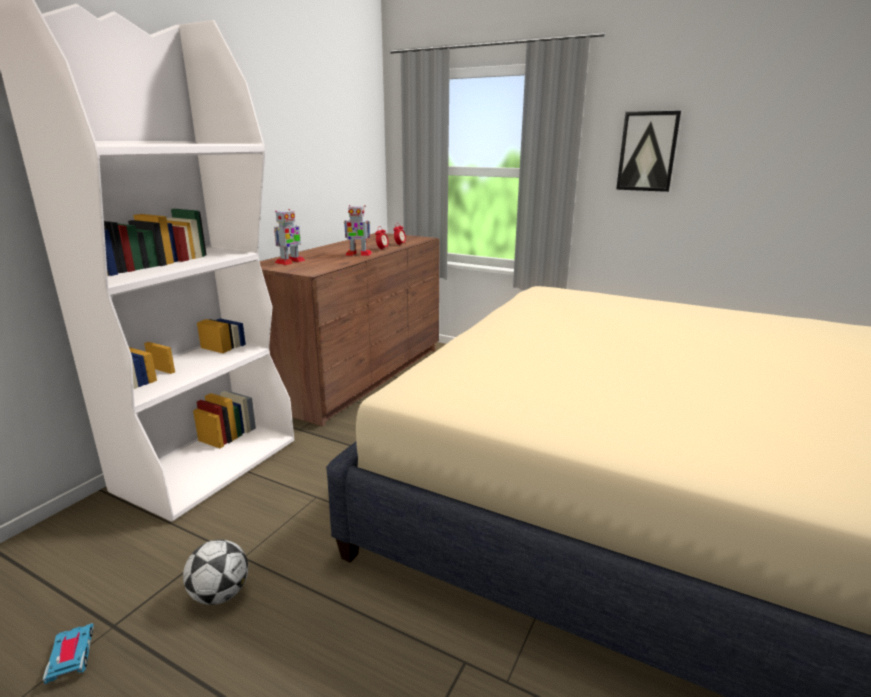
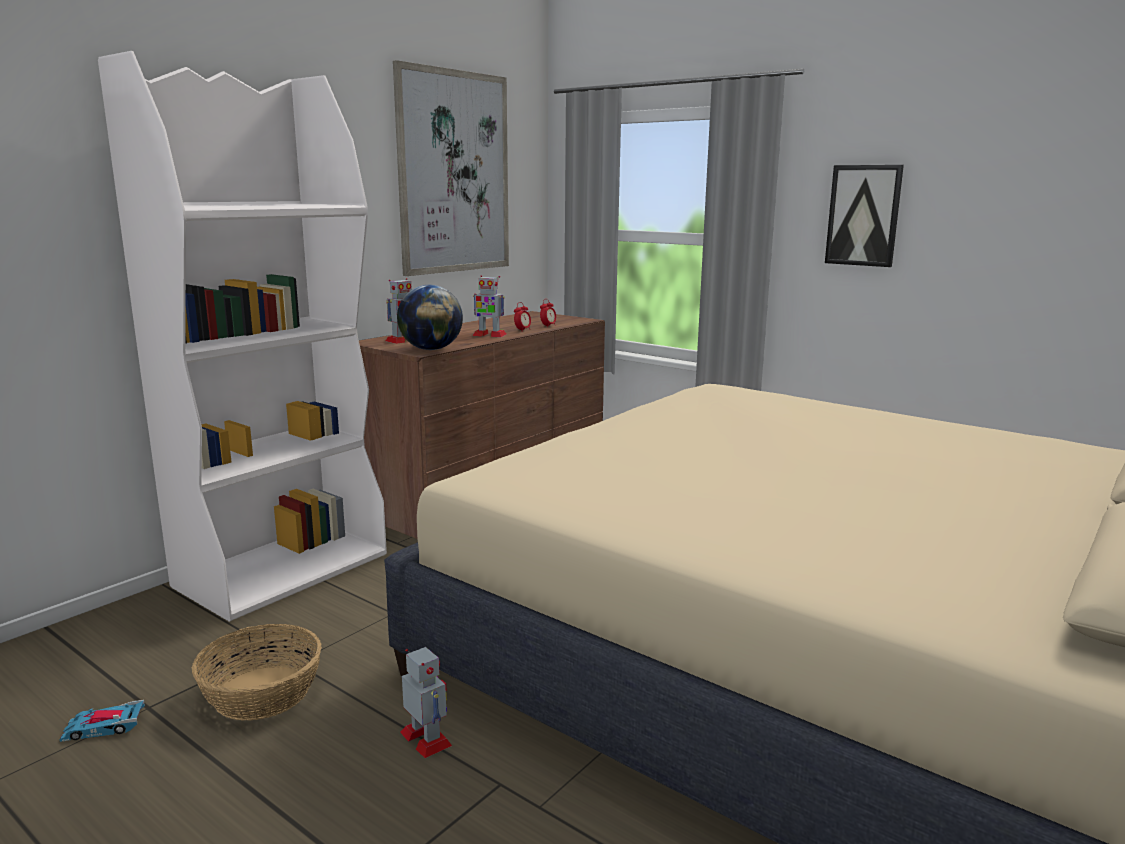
camera: 10 degrees right, 5 degrees down
toy car [43,623,94,684] -> toy car turned 90 degrees counterclockwise [59,700,145,742]
football [183,539,248,605] -> basket [192,624,322,721]
none -> picture [393,60,509,276]
none -> globe [397,285,463,350]
none -> toy robot [400,647,452,758]

